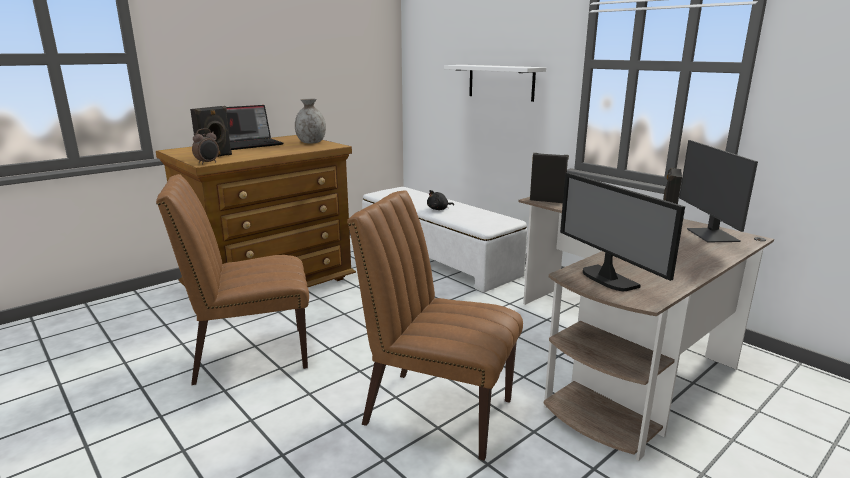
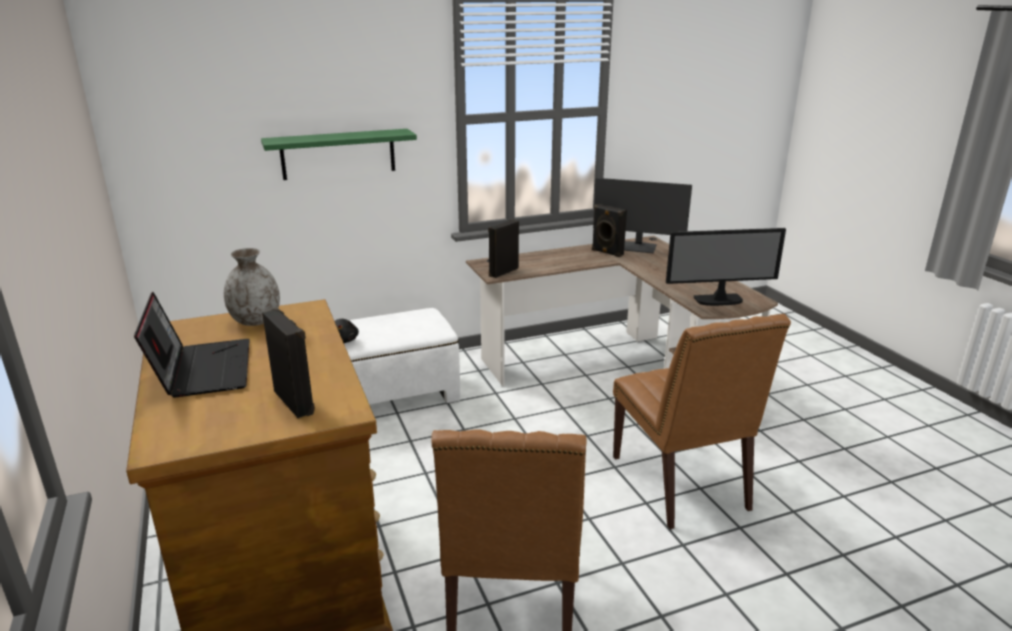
camera: 70 degrees left, 5 degrees up
alarm clock [192,128,219,165] -> none
brown chair [347,190,523,461] -> brown chair turned 60 degrees counterclockwise [613,314,791,529]
white shelf [444,65,546,102] -> green shelf [261,129,417,180]

